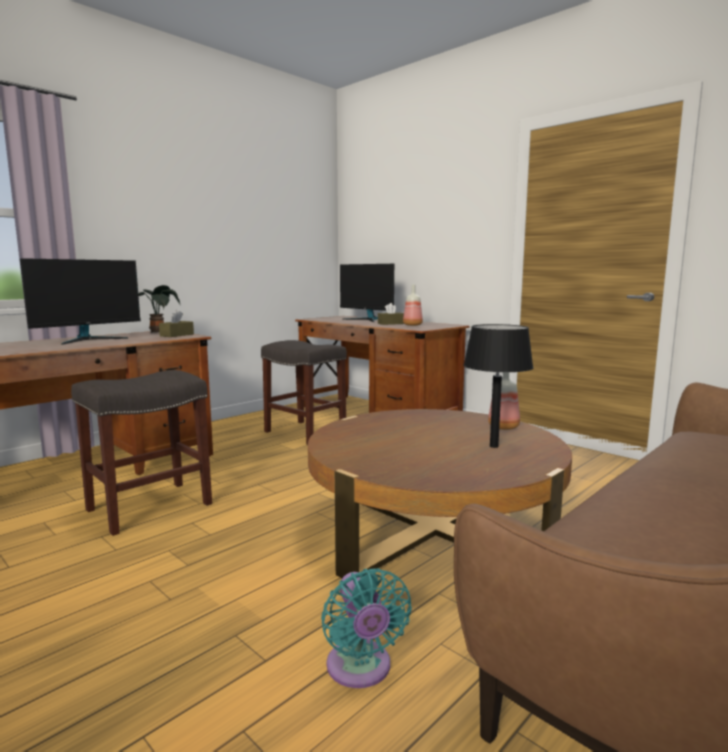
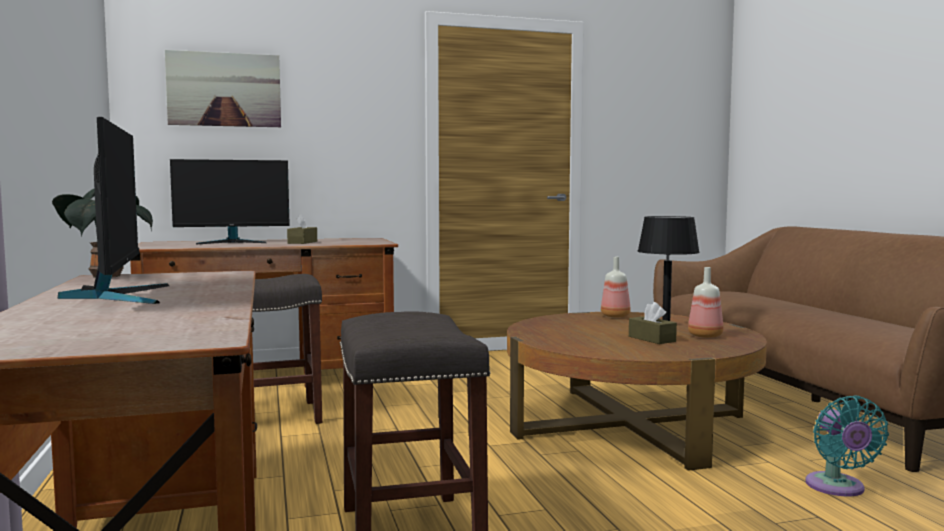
camera: 60 degrees left, 5 degrees down
brown tissue box [159,310,194,337] -> brown tissue box moved to [629,302,677,344]
turquoise fan [321,568,412,688] -> turquoise fan turned 75 degrees clockwise [805,395,889,497]
bottle [403,284,423,326] -> bottle moved to [688,267,723,338]
none -> picture [165,50,281,127]

